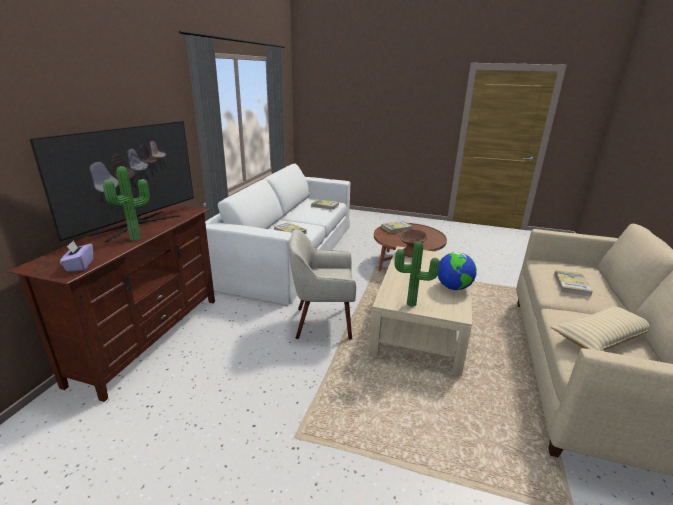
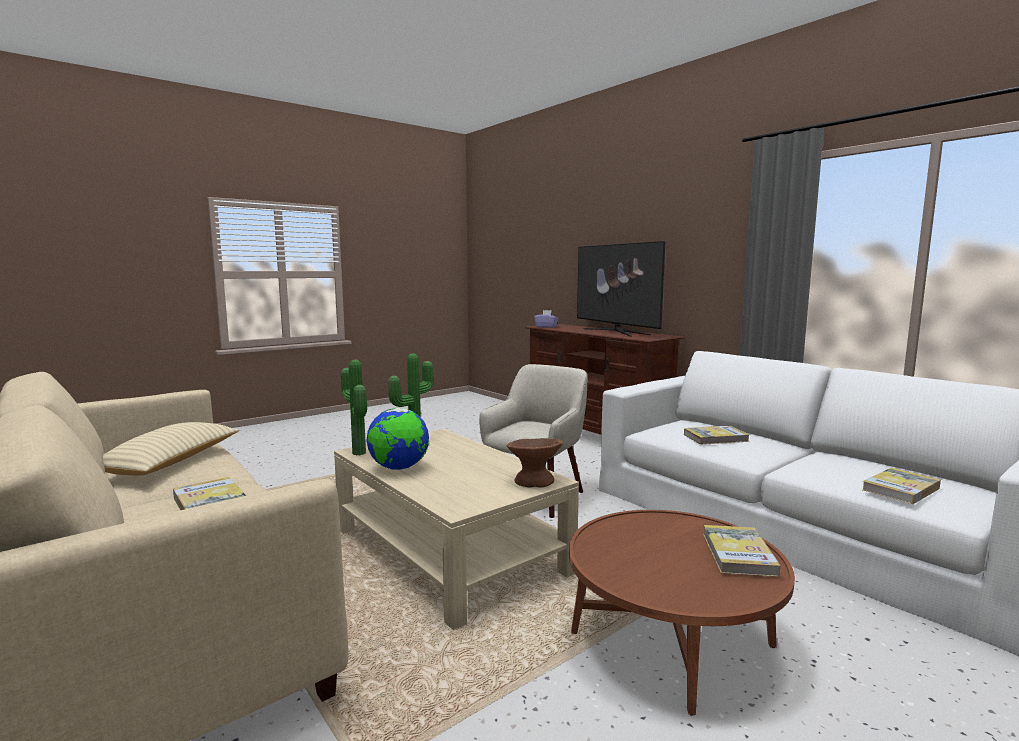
camera: 125 degrees right, 15 degrees down
potted plant [103,166,150,240] -> potted plant moved to [341,360,367,456]

